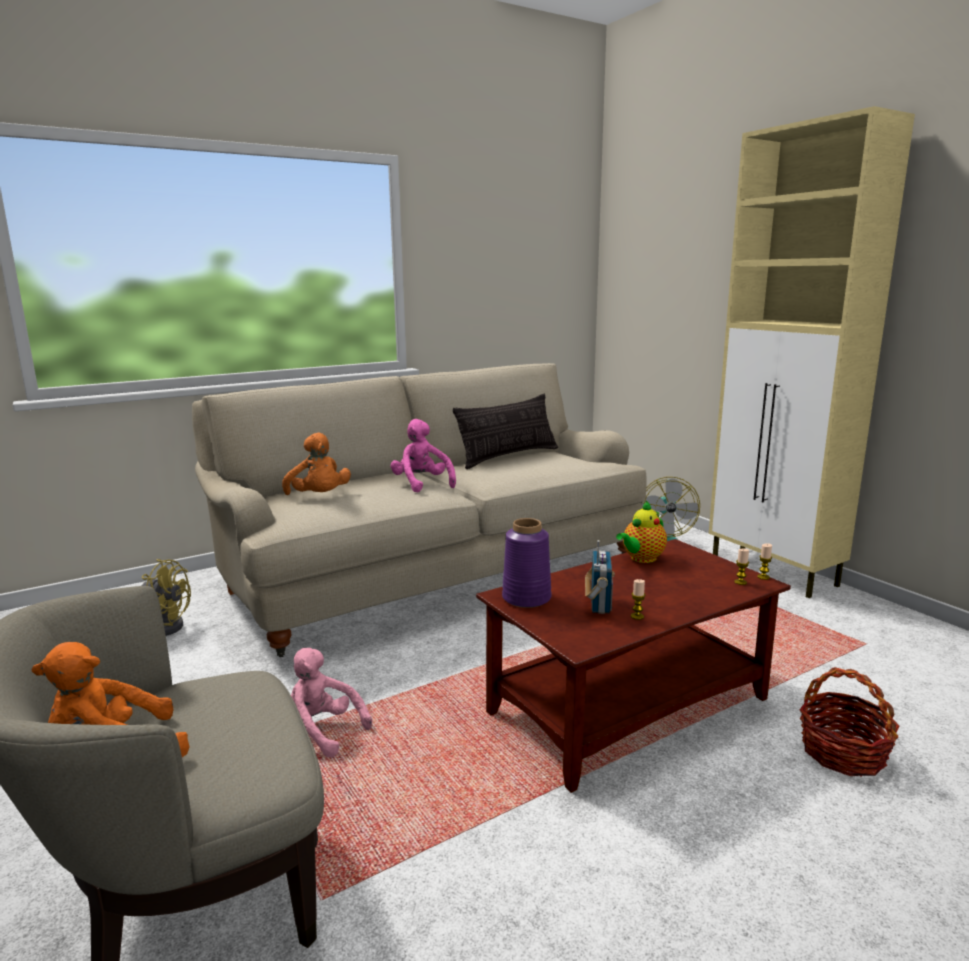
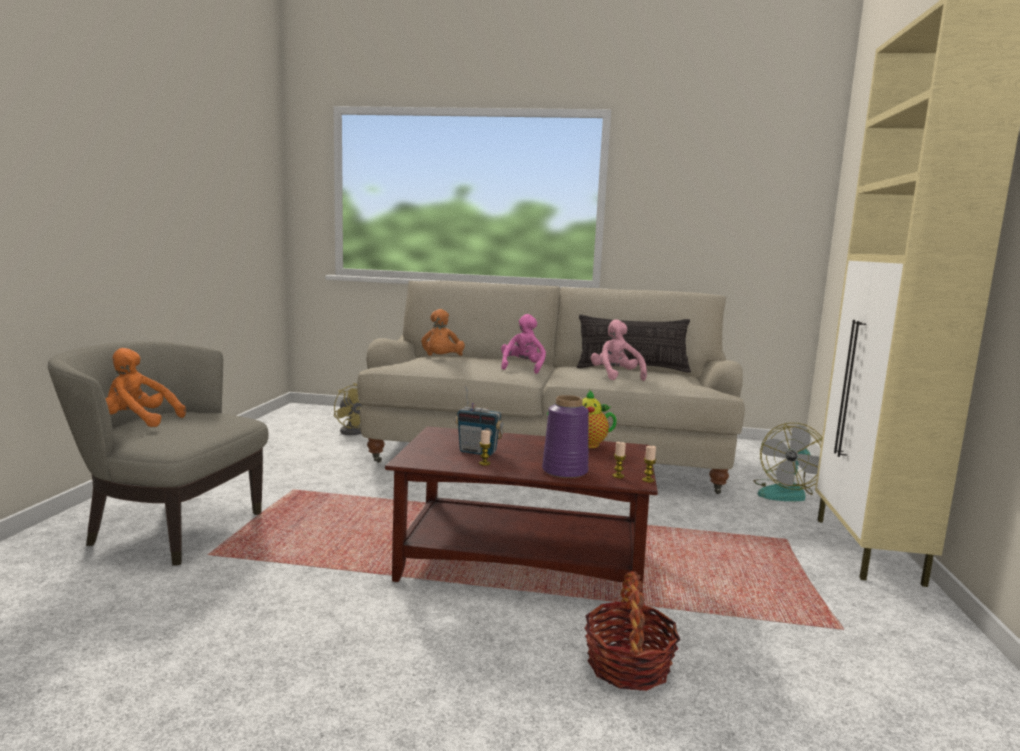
camera: 40 degrees right, 5 degrees down
pink plush toy [291,648,372,757] -> pink plush toy moved to [591,319,647,381]
purple vase [502,518,551,608] -> purple vase moved to [542,395,589,478]
radio [585,540,615,614] -> radio turned 60 degrees clockwise [455,386,504,456]

